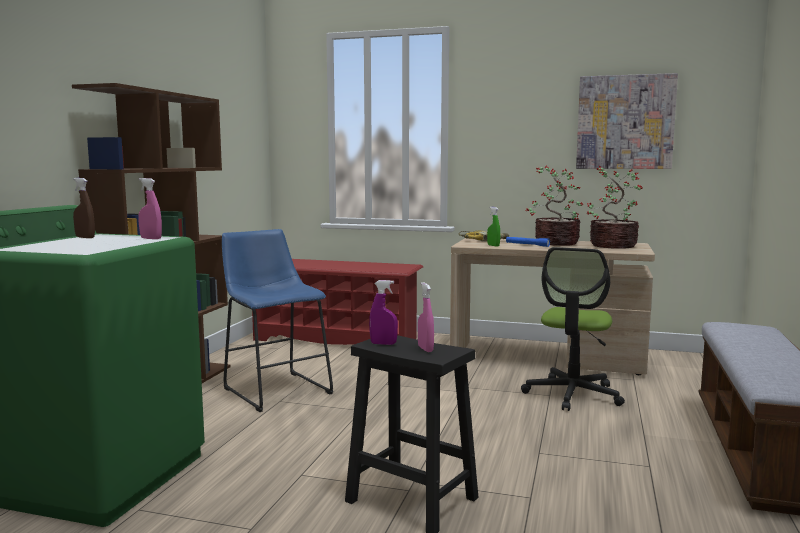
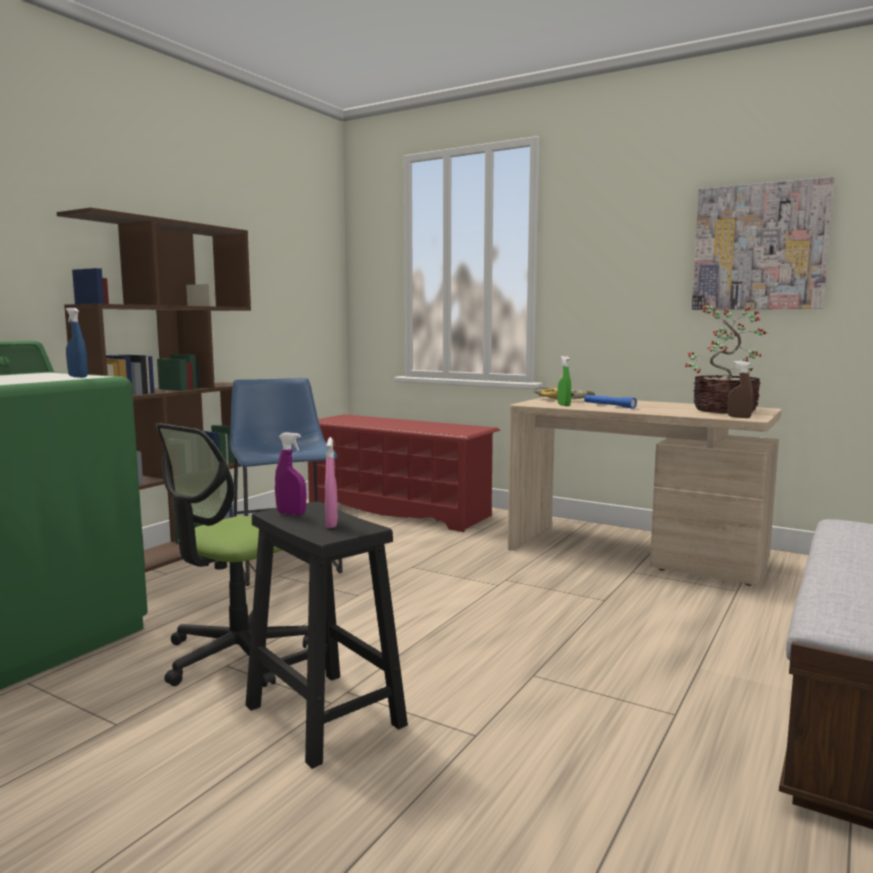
camera: 15 degrees right, 0 degrees up
brown spray bottle [73,178,95,238] -> brown spray bottle moved to [727,361,754,418]
pink spray bottle [138,178,162,239] -> blue spray bottle [66,308,88,378]
office chair [521,247,625,411] -> office chair moved to [155,423,308,687]
potted plant [525,165,583,246] -> none

